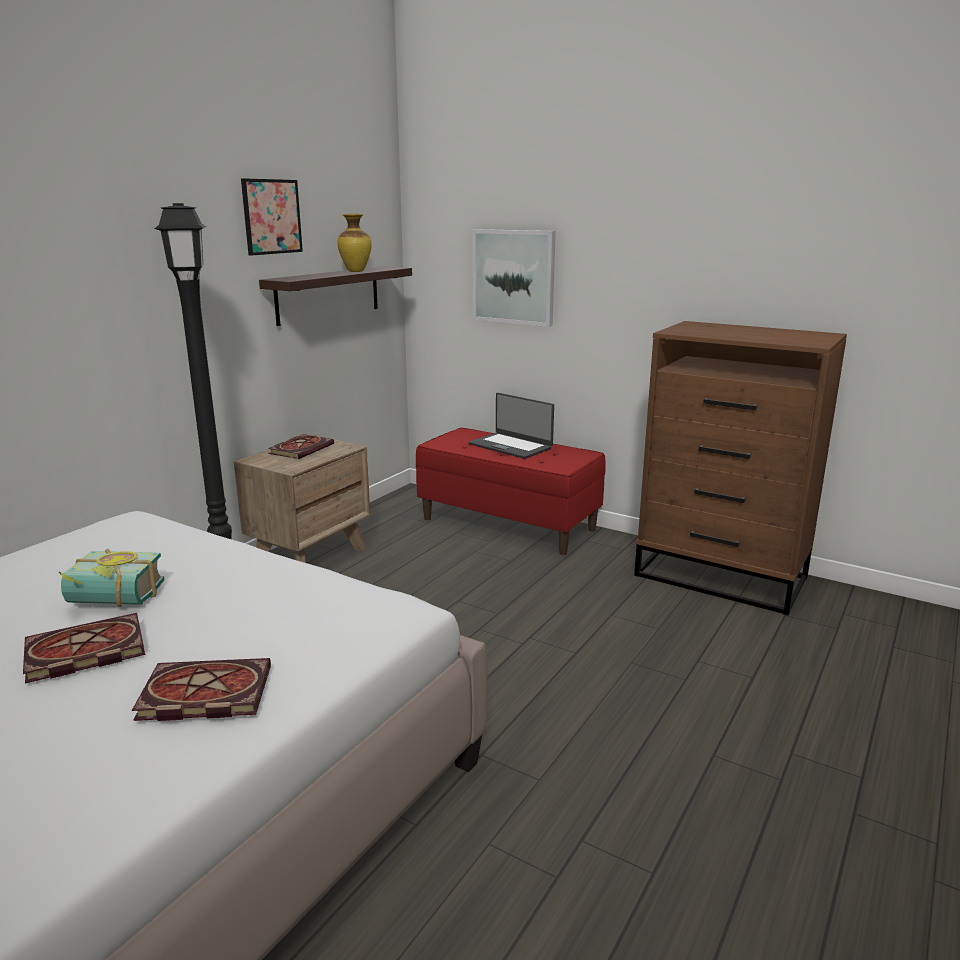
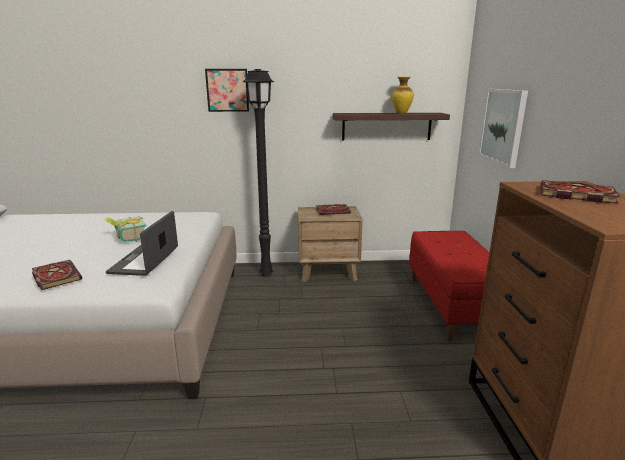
camera: 55 degrees right, 0 degrees up
book [23,613,145,683] -> book moved to [541,180,620,204]
picture [241,178,303,256] -> picture moved to [205,69,249,112]
laptop [469,393,554,459] -> laptop moved to [106,211,178,276]

